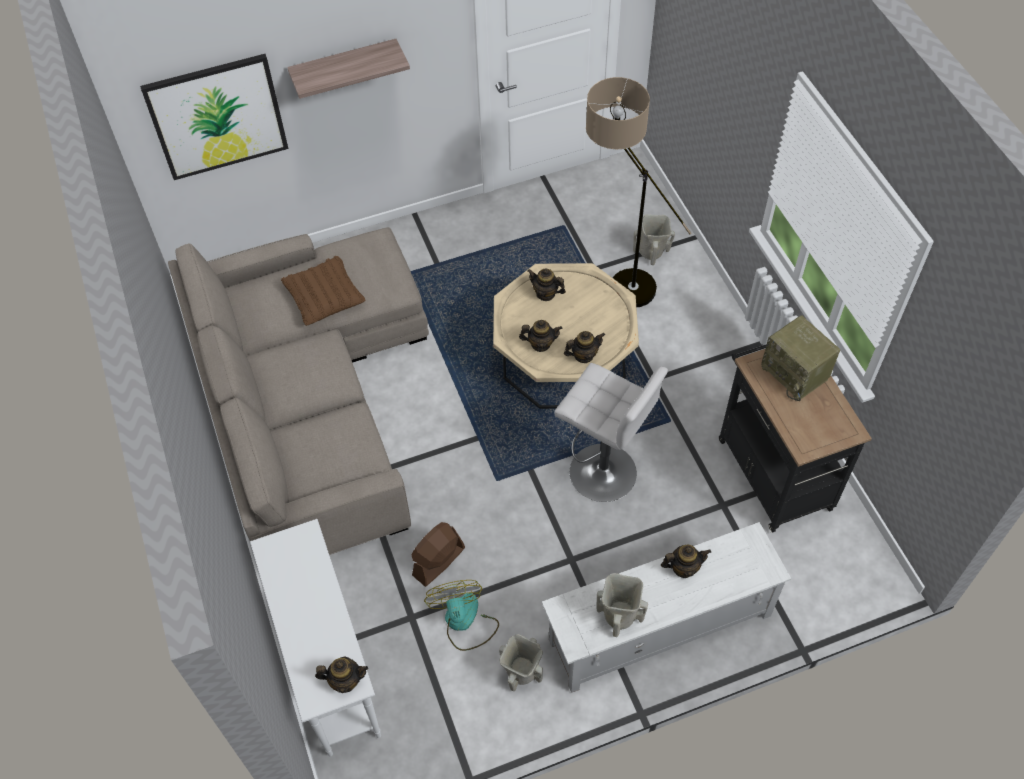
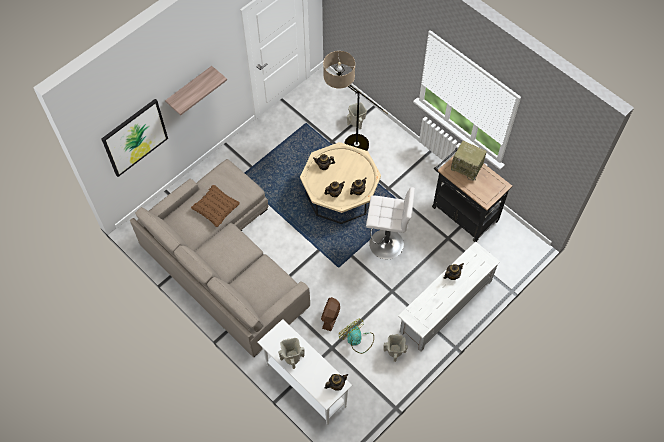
camera: 25 degrees left, 5 degrees up
beige vase [596,573,648,637] -> beige vase moved to [278,338,305,369]

